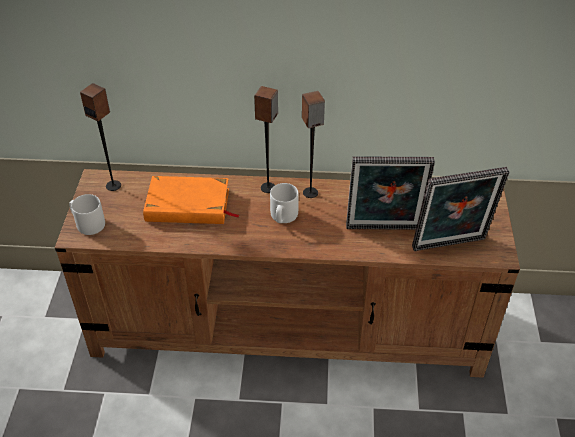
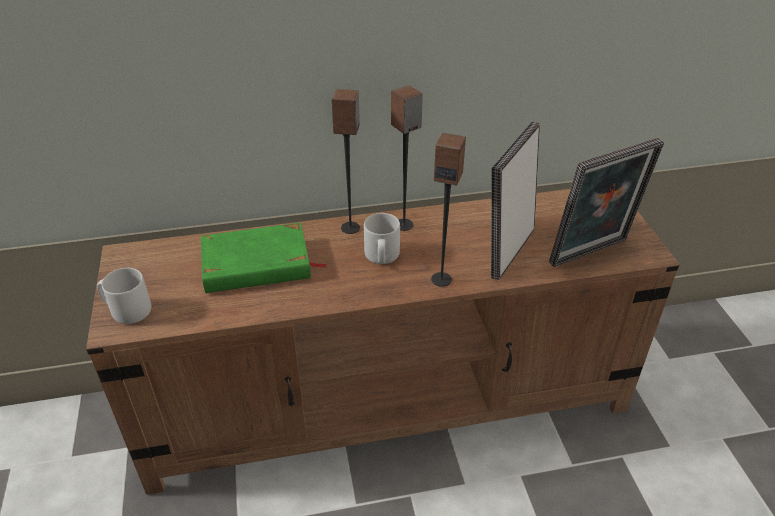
camera: 15 degrees left, 5 degrees down
speaker [80,83,121,191] -> speaker moved to [431,133,466,287]
orange book [143,176,239,224] -> green book [201,223,327,293]
picture frame [346,156,435,230] -> picture frame turned 135 degrees clockwise [491,122,540,280]

